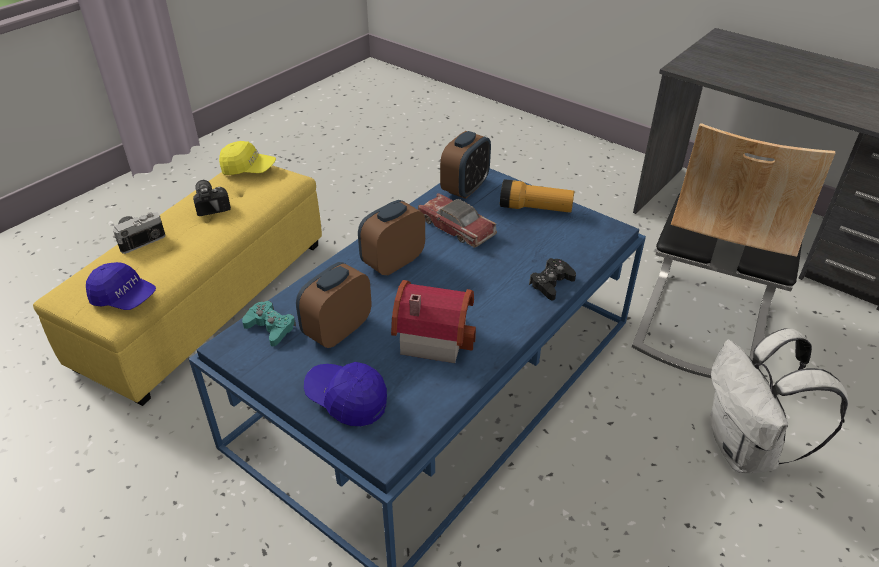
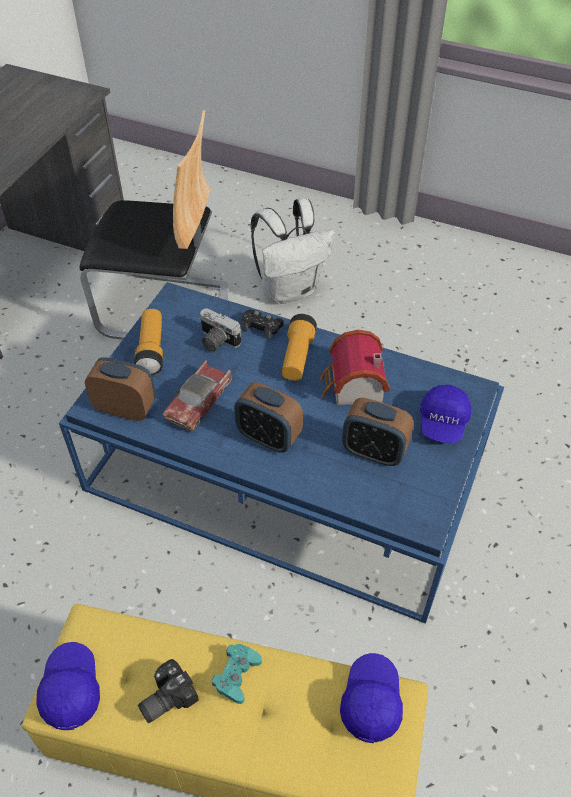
camera: 105 degrees left, 10 degrees up
camera [113,212,166,254] -> camera moved to [199,308,241,352]
yellow cap [219,141,276,175] -> blue cap [36,642,100,730]
turquoise game controller [242,301,296,346] -> turquoise game controller moved to [212,644,262,704]
none -> flashlight [282,314,317,381]

